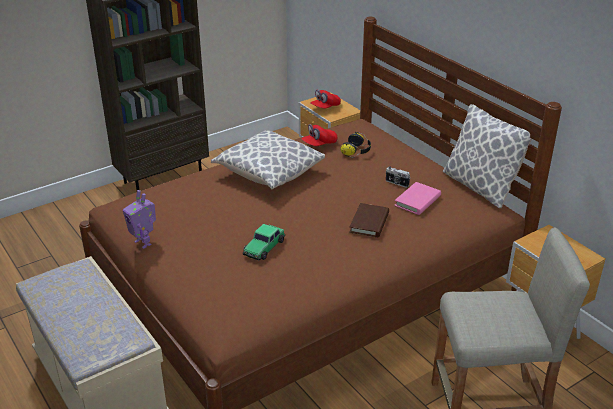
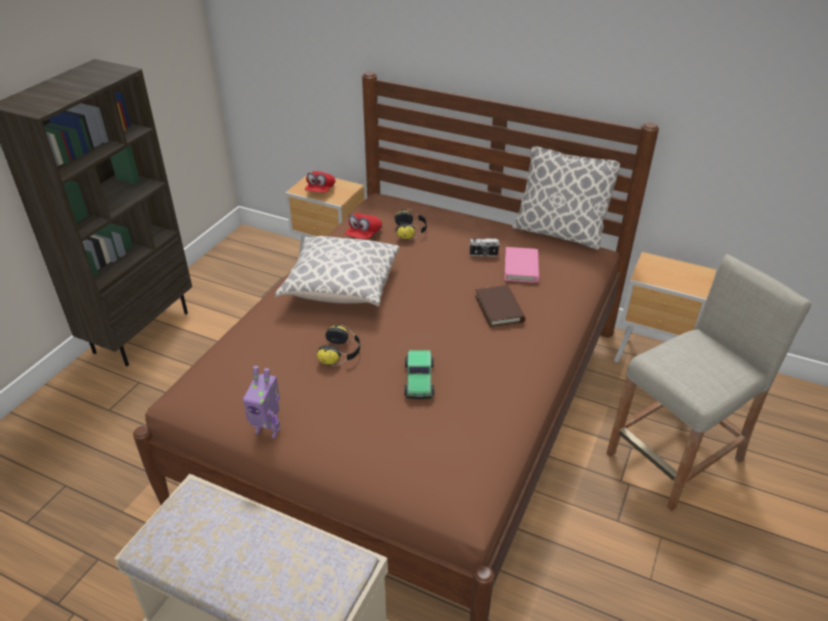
camera: 30 degrees left, 5 degrees up
none -> headphones [317,324,360,366]

